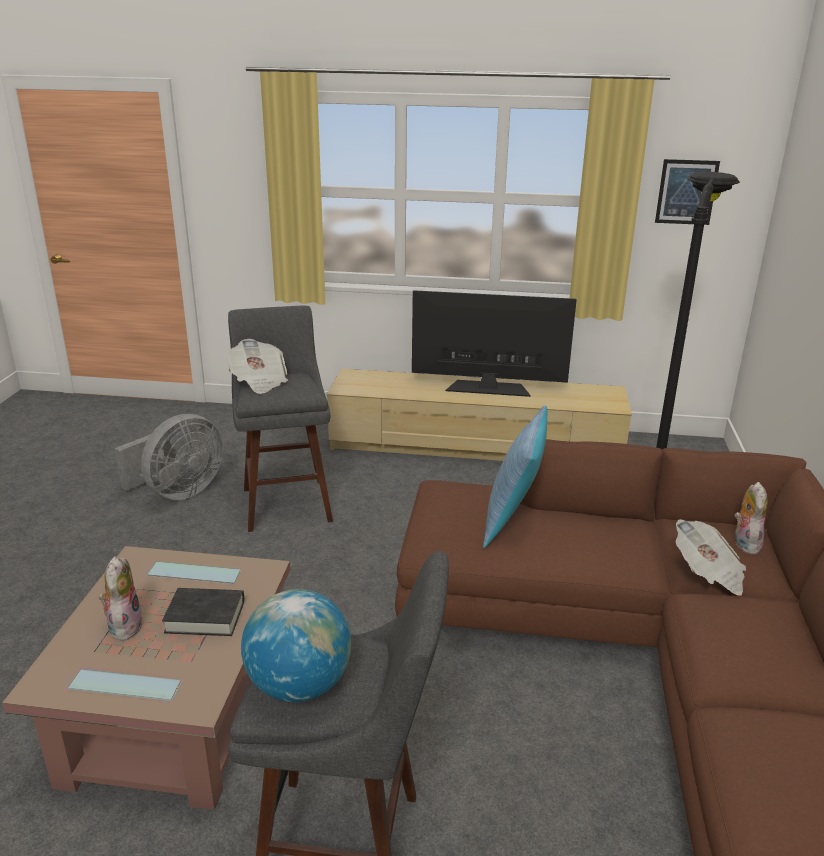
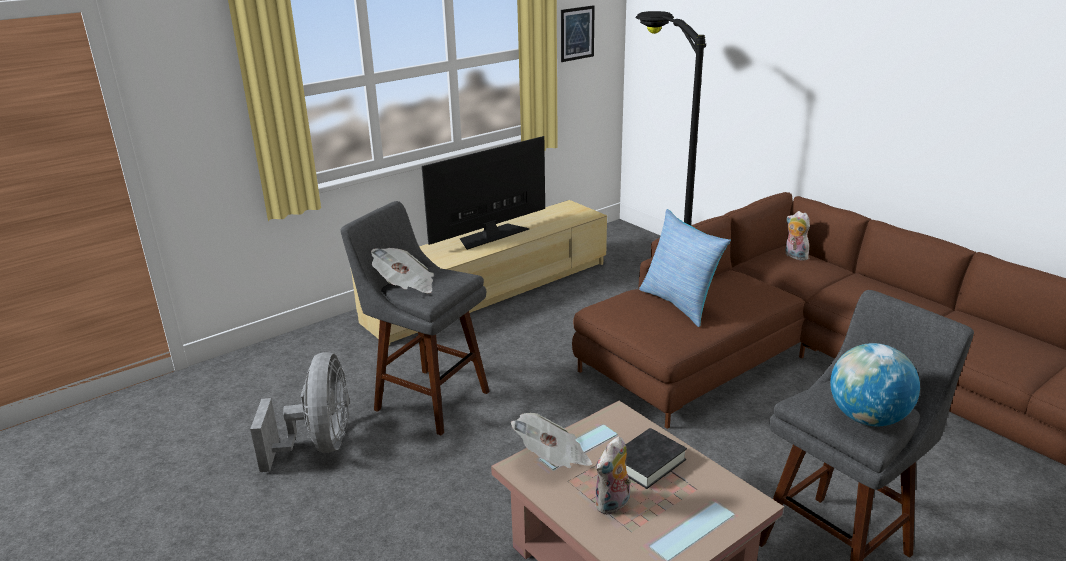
camera: 45 degrees left, 0 degrees up
plush toy [99,556,144,641] -> plush toy turned 90 degrees counterclockwise [595,437,631,515]
newspaper [675,519,746,596] -> newspaper moved to [511,413,592,468]

